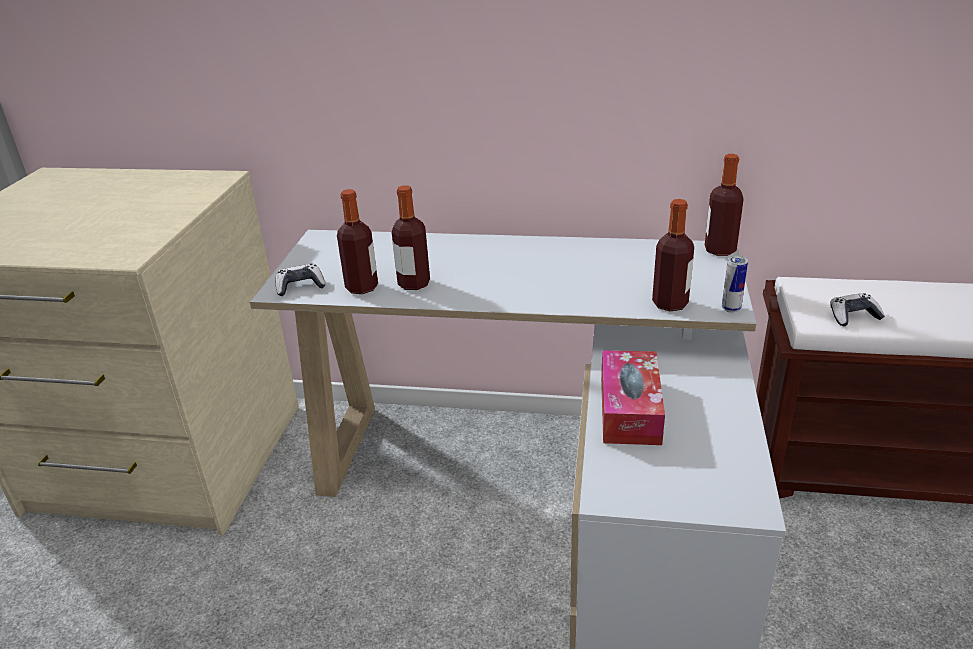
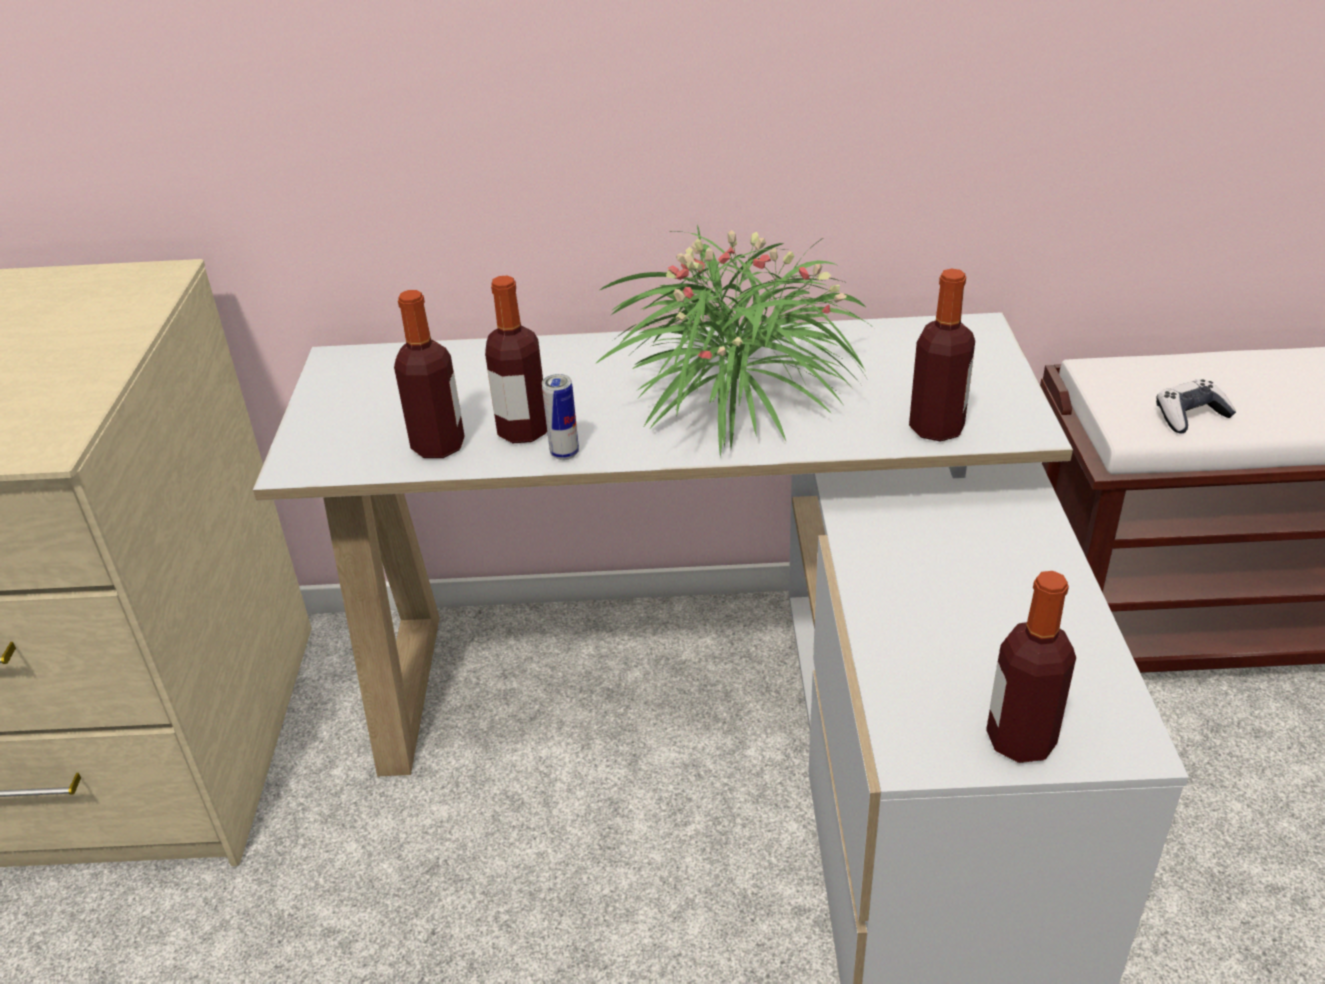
camera: 10 degrees left, 5 degrees up
game controller [276,264,326,296] -> none
tissue box [601,350,665,445] -> none
bottle [705,154,744,256] -> bottle moved to [986,571,1076,763]
can [722,256,748,313] -> can moved to [542,374,579,460]
none -> potted plant [595,225,874,458]

